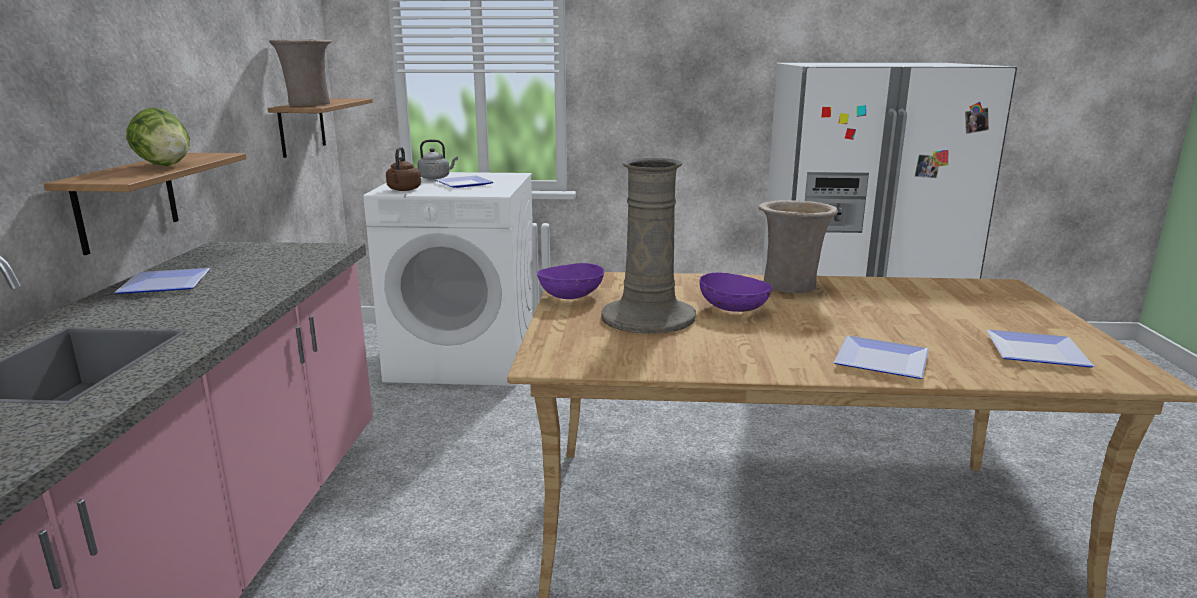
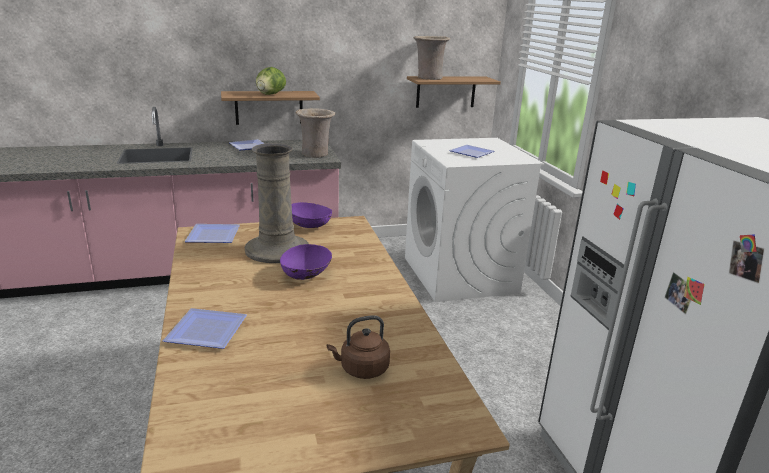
camera: 70 degrees right, 5 degrees up
brown kettle [386,147,421,191] -> brown kettle moved to [327,315,390,379]
grey kettle [417,140,458,180] -> none
beige vase [758,200,838,293] -> beige vase moved to [296,108,335,158]
plate [986,330,1094,368] -> plate moved to [184,224,240,243]

